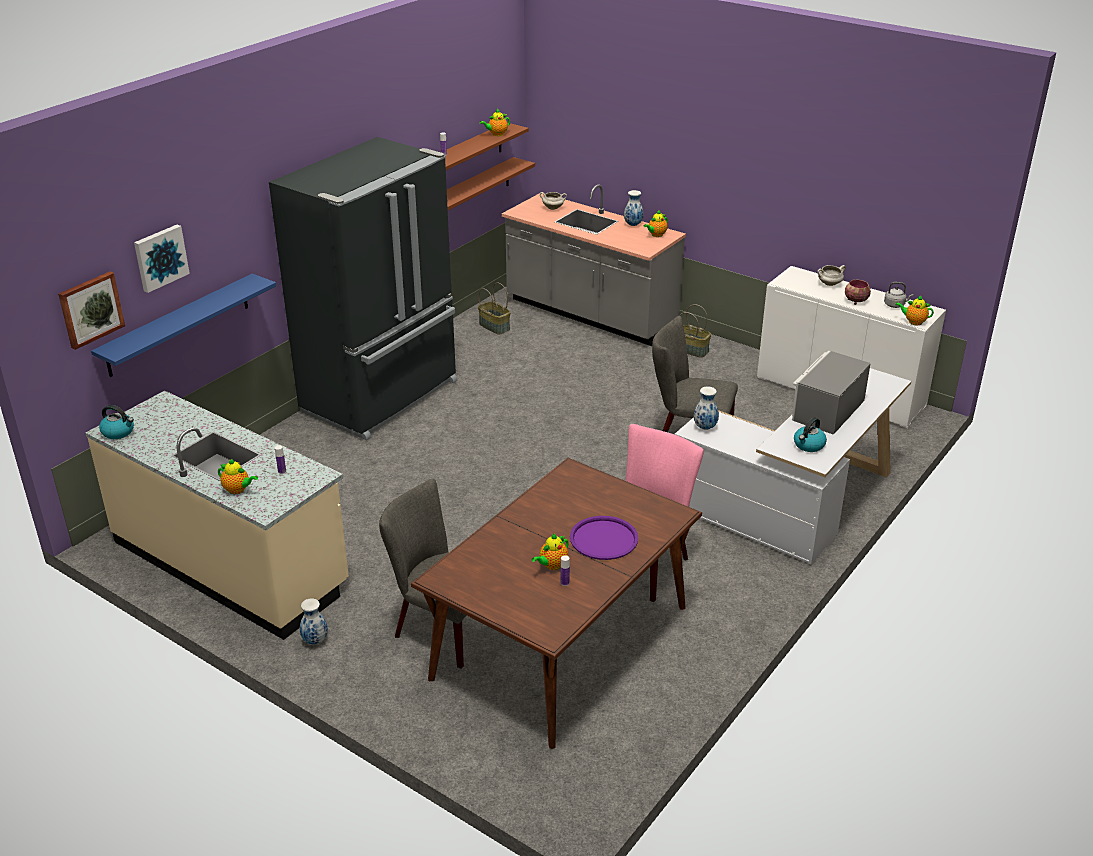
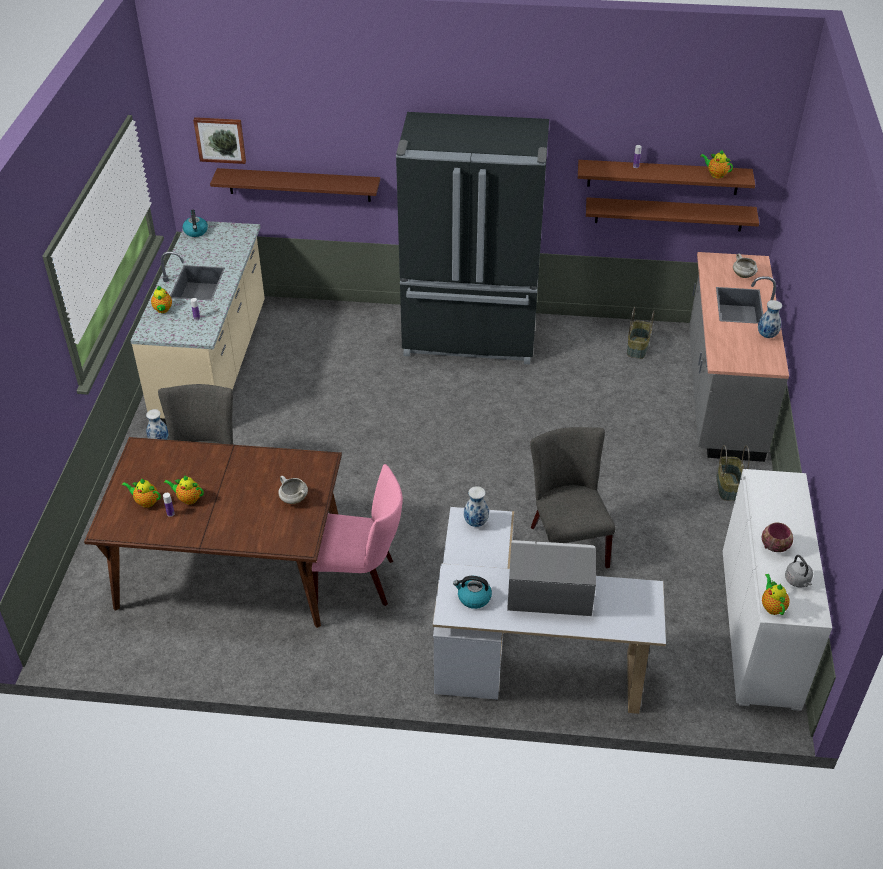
camera: 60 degrees right, 10 degrees up
blue shelf [91,273,276,377] -> brown shelf [210,168,380,202]
picture [134,225,190,293] -> none
purple tray [570,516,638,560] -> none
teapot [644,210,668,237] -> teapot moved to [122,478,161,508]
white cooking pot [817,265,846,286] -> white cooking pot moved to [278,476,308,504]

